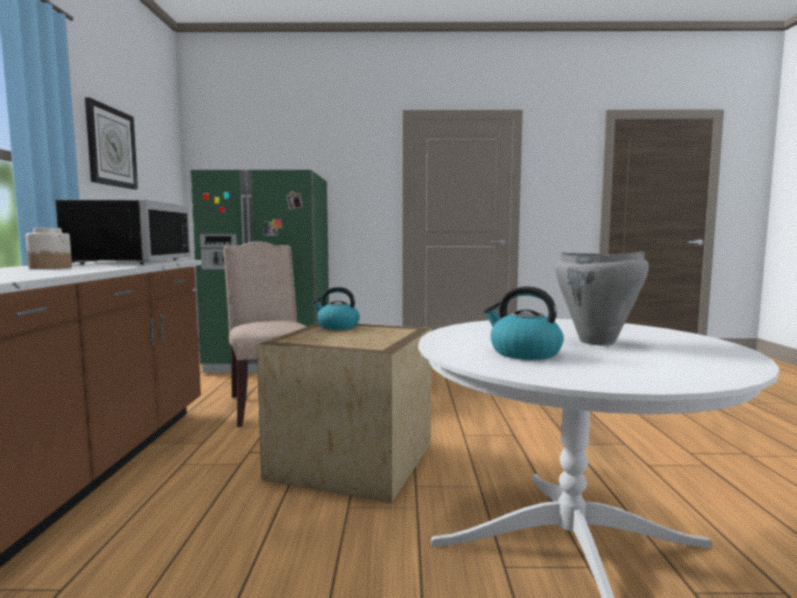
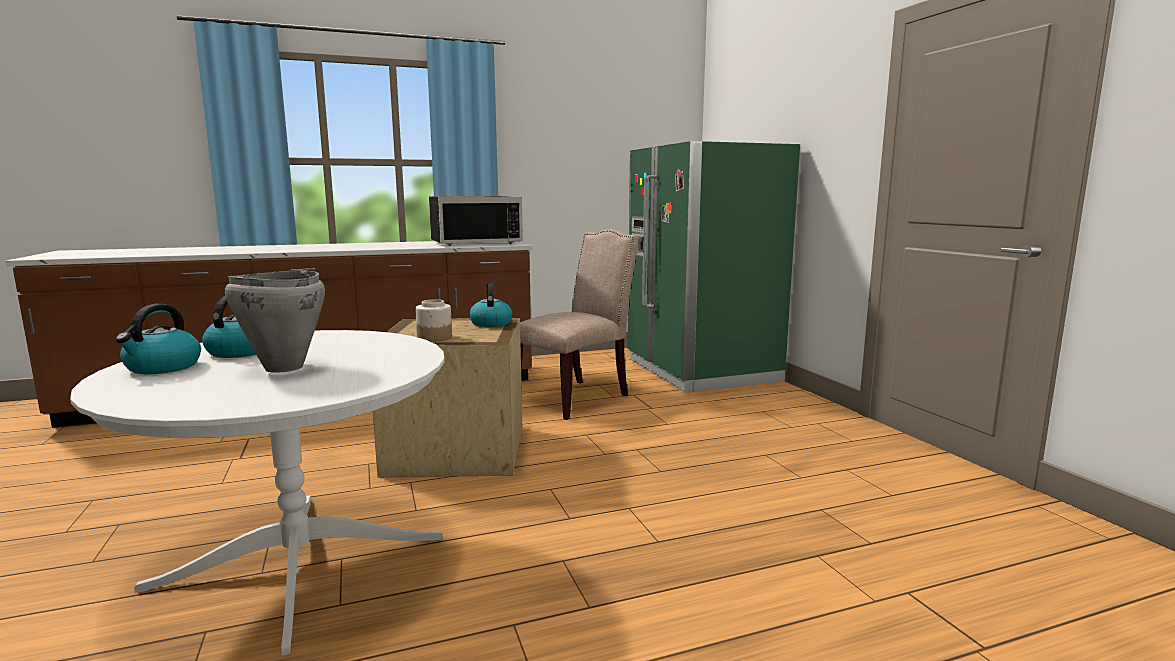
camera: 70 degrees right, 5 degrees up
jar [26,228,72,269] -> jar moved to [415,299,452,342]
wall clock [85,98,138,190] -> none
none -> kettle [116,304,201,374]

